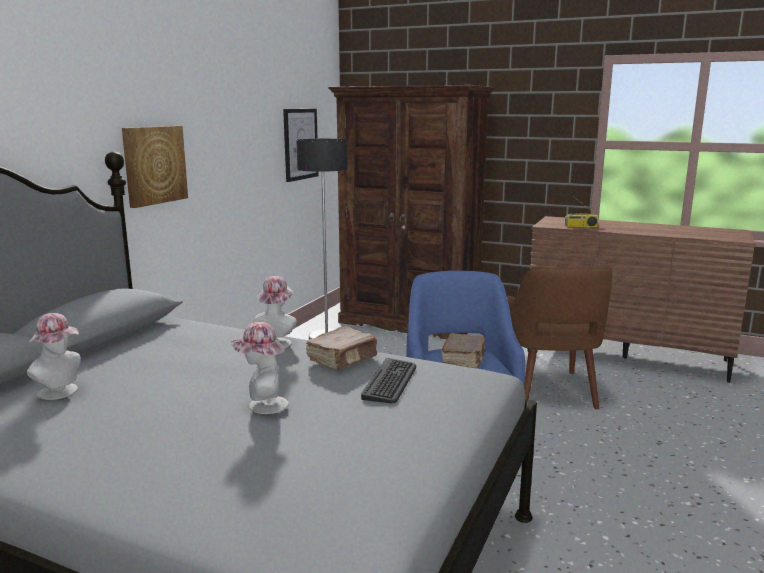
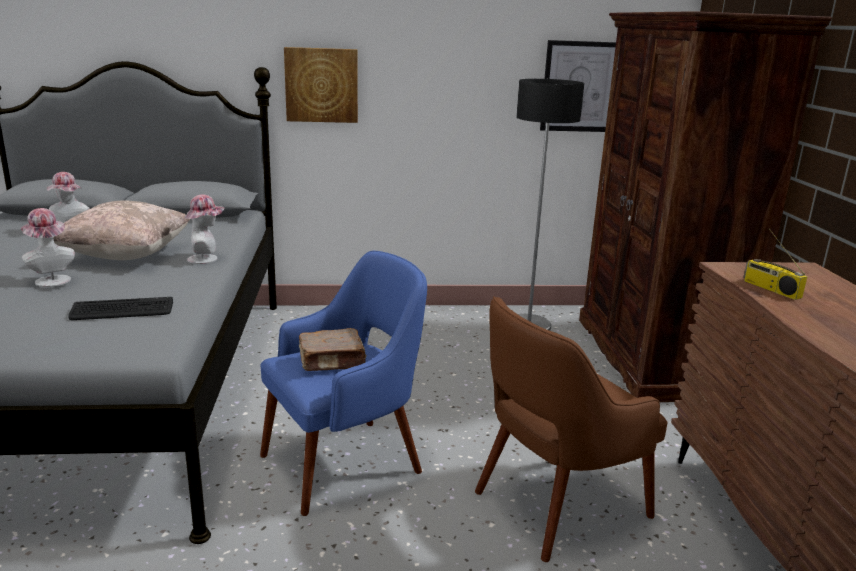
camera: 60 degrees right, 5 degrees up
brown book [306,326,378,370] -> none
none -> beige pillow [53,200,190,260]

